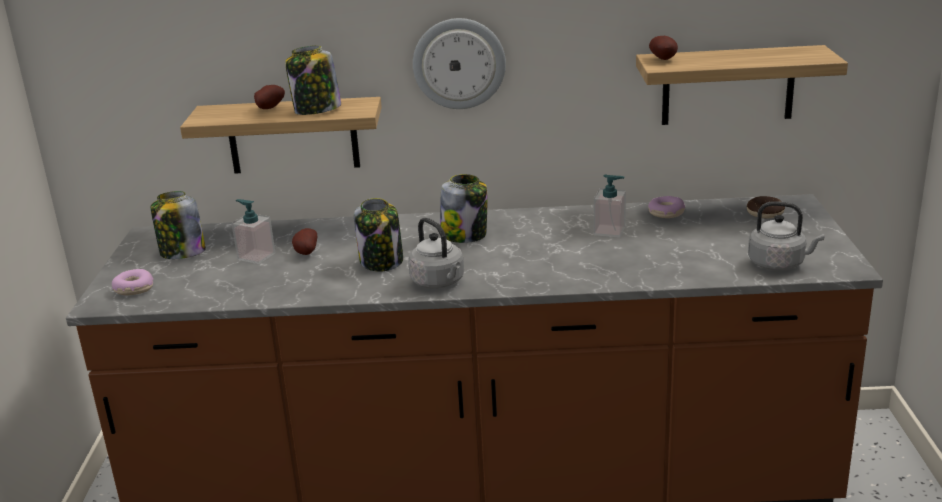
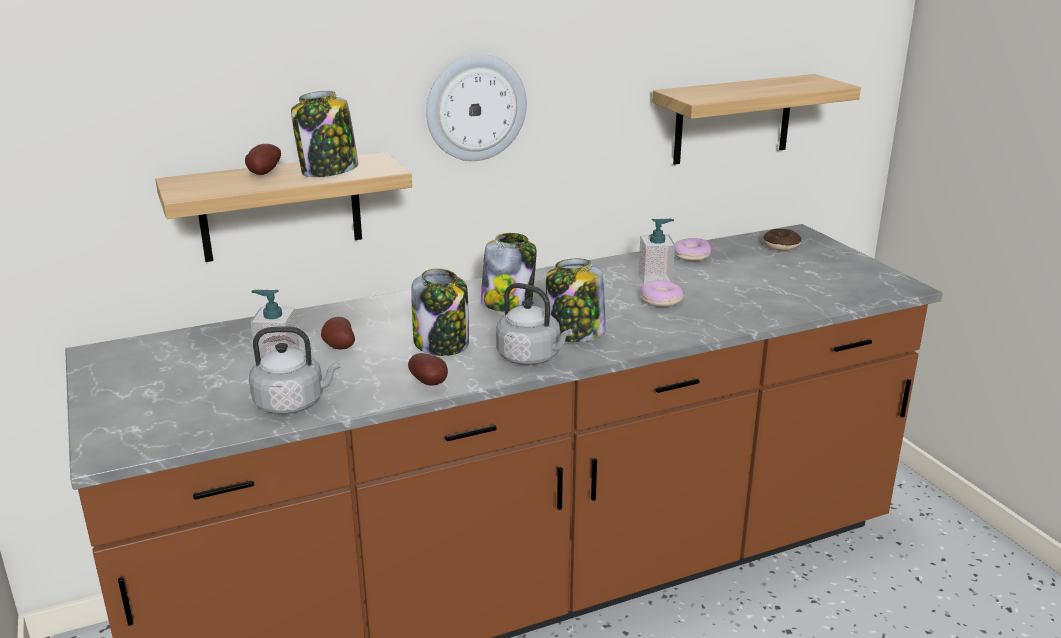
camera: 25 degrees left, 0 degrees up
donut [112,269,154,295] -> donut moved to [641,280,684,307]
jar [151,191,206,259] -> jar moved to [546,258,606,342]
potato [649,36,678,60] -> potato moved to [408,353,448,386]
grey kettle [748,201,824,271] -> grey kettle moved to [249,326,340,414]

